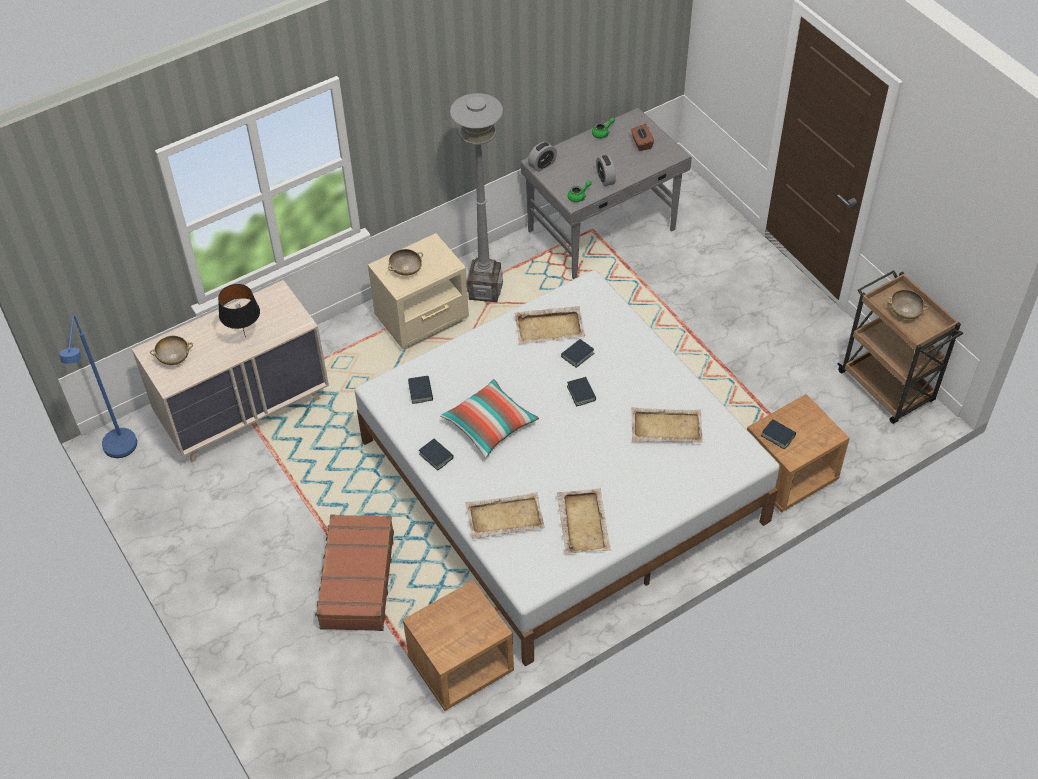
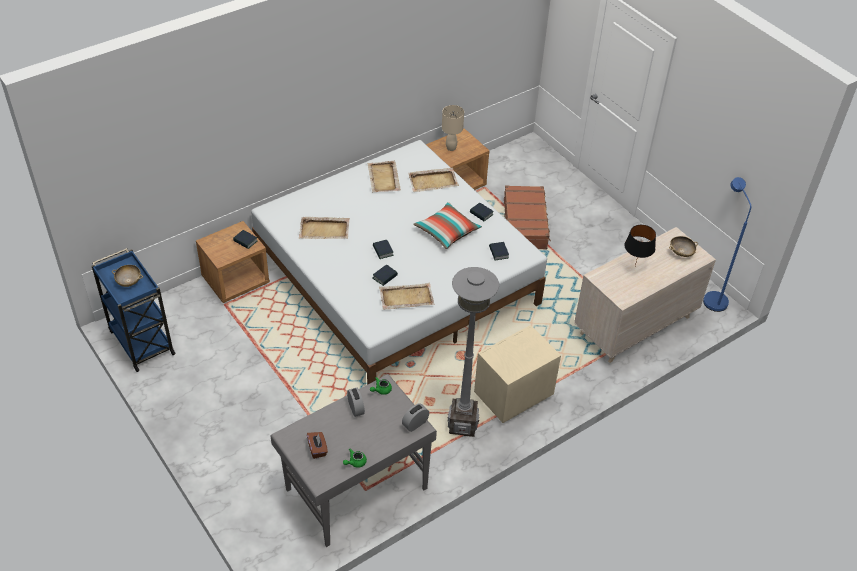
camera: 175 degrees right, 5 degrees down
beige bowl [388,249,423,276] -> none
brown cart [837,270,963,424] -> blue cart [92,248,176,372]
none -> beige table lamp [442,105,464,151]

